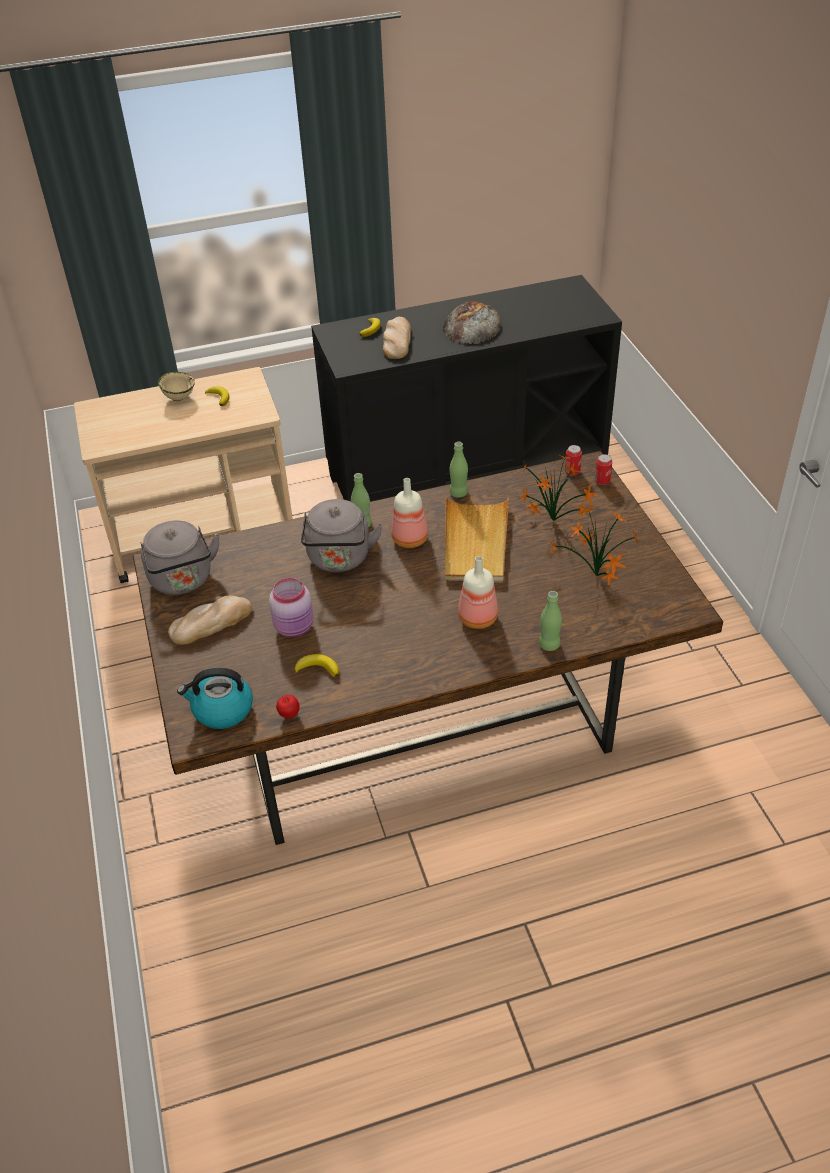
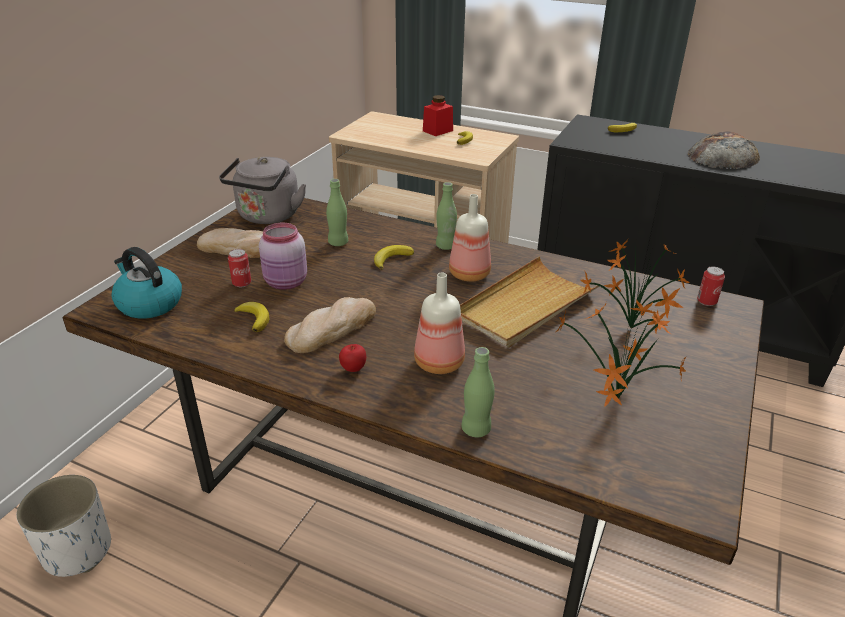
camera: 40 degrees right, 10 degrees down
beige bowl [158,372,195,401] -> red jar [423,95,453,136]
apple [276,695,299,718] -> apple moved to [339,344,366,372]
grey kettle [301,499,383,572] -> banana [374,245,414,270]
bread [383,317,411,359] -> bread moved to [284,297,376,353]
green bottle [449,442,468,498] -> green bottle moved to [326,179,348,246]
can [595,454,612,485] -> can moved to [228,249,251,287]
none -> white planter [17,475,111,577]

